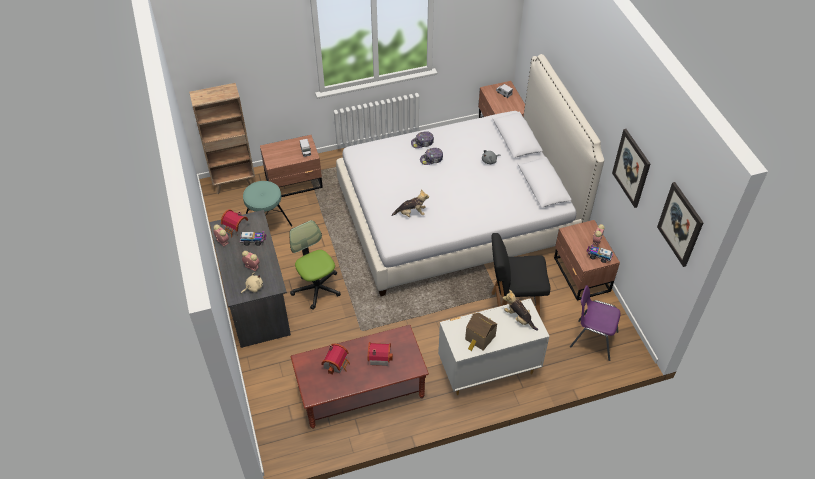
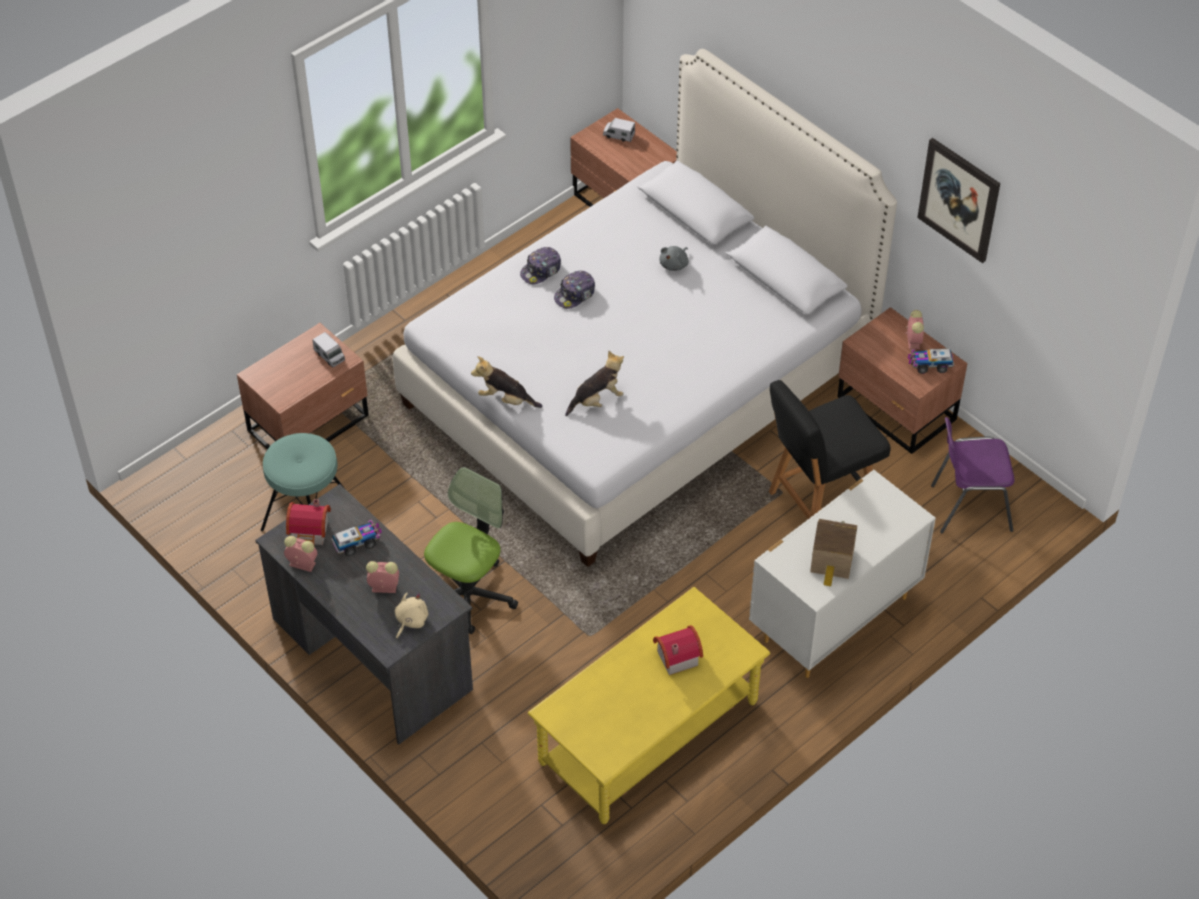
camera: 25 degrees left, 0 degrees up
brown bookcase [189,83,255,194] -> none
office chair [289,220,341,310] -> office chair turned 90 degrees clockwise [424,467,518,634]
brown coffee table [291,325,429,429] -> yellow coffee table [528,587,770,824]
toy house [321,343,350,375] -> none
plush toy [503,290,538,331] -> plush toy moved to [471,356,543,408]
picture [657,182,704,267] -> none

